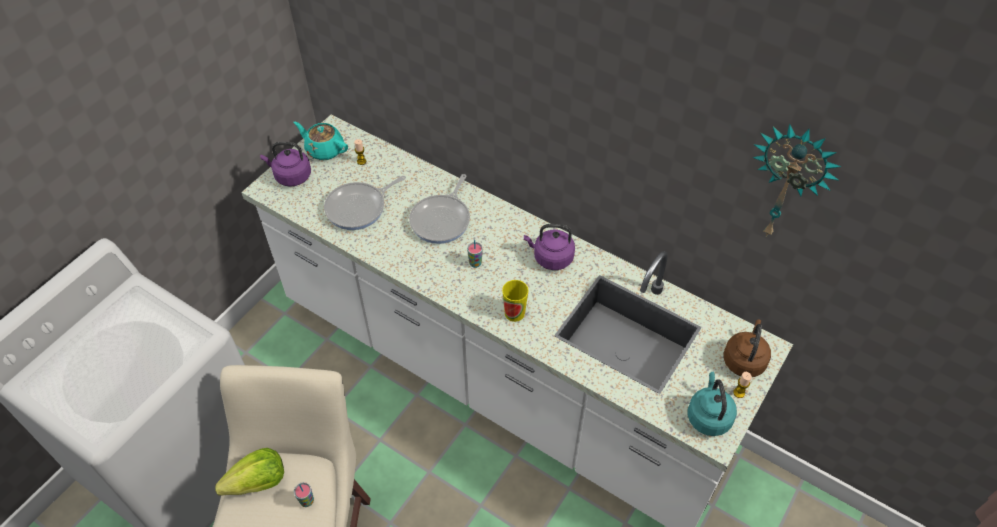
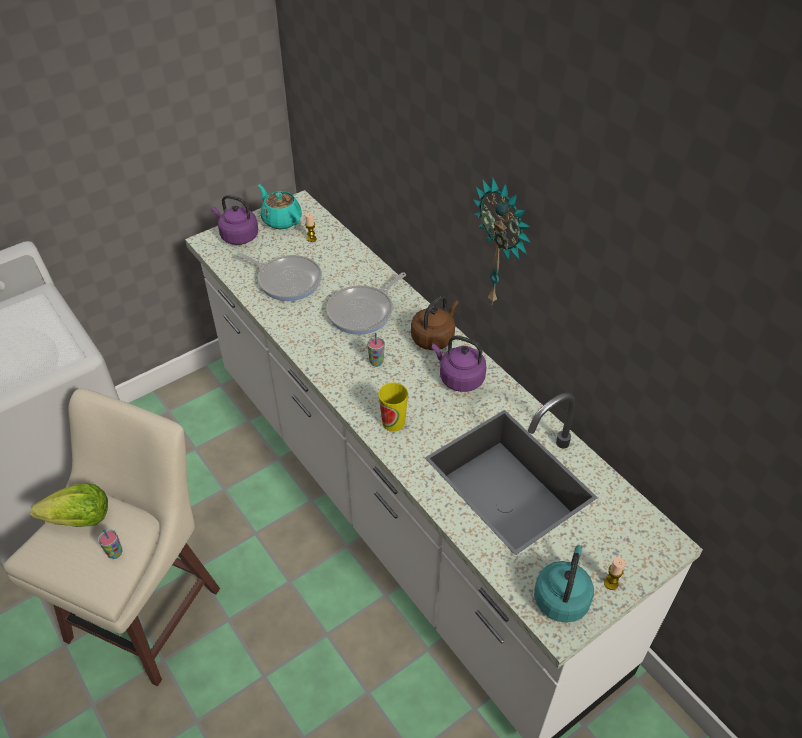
camera: 20 degrees right, 5 degrees down
frying pan [324,176,406,230] -> frying pan turned 135 degrees counterclockwise [236,253,322,301]
brown kettle [723,319,771,377] -> brown kettle moved to [411,295,459,350]
wall clock [753,124,842,237] -> wall clock moved to [473,177,531,305]

